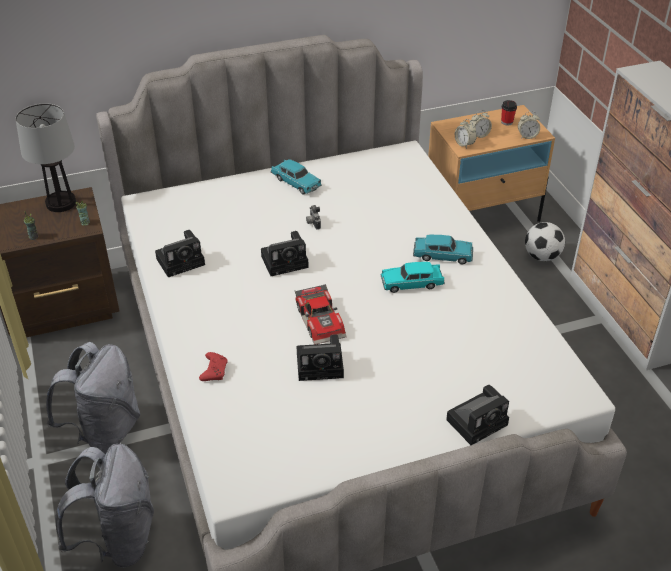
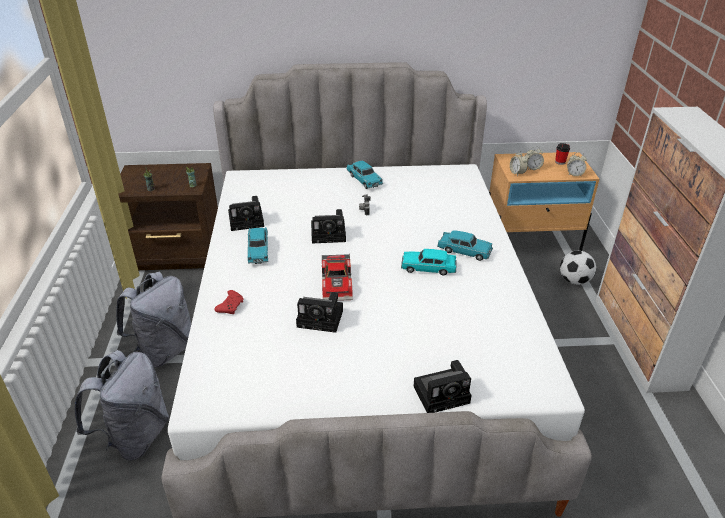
camera: 15 degrees right, 5 degrees down
table lamp [16,103,76,212] -> none
none -> turquoise toy car [247,227,269,264]

